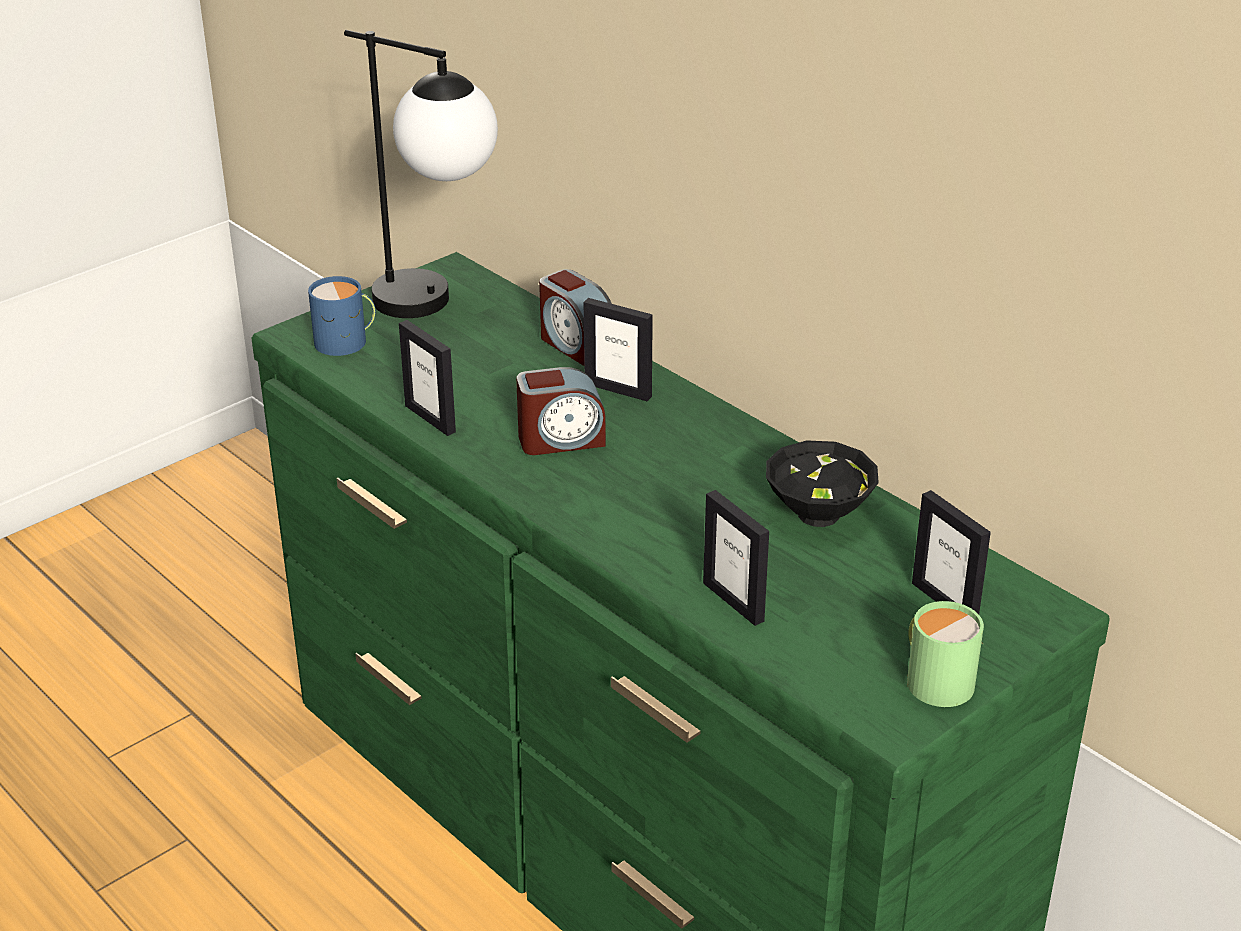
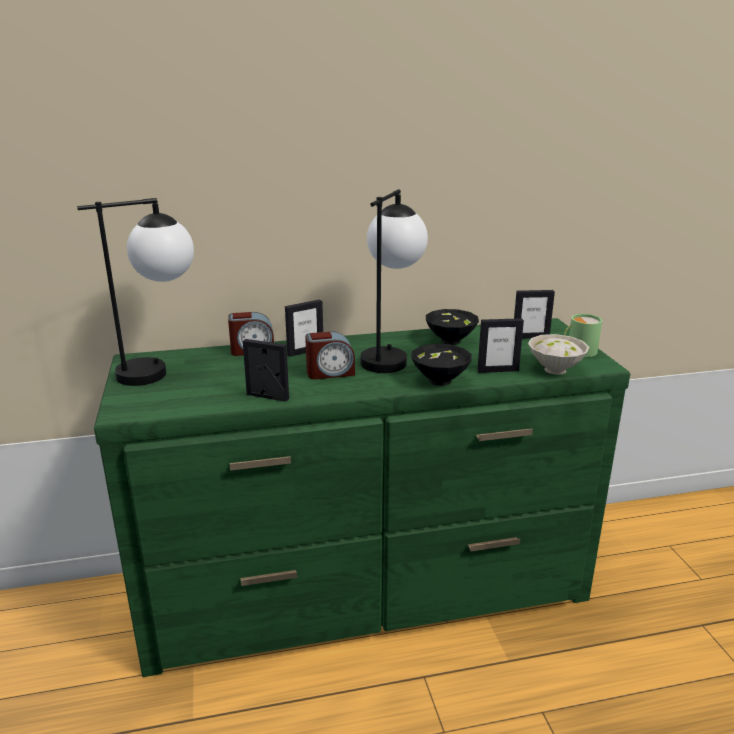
camera: 60 degrees left, 10 degrees down
blue mug [308,276,376,356] -> none
picture frame [399,320,456,436] -> picture frame turned 150 degrees counterclockwise [243,339,289,402]
alarm clock [516,367,606,455] -> alarm clock turned 60 degrees clockwise [305,331,355,379]
none -> table lamp [360,189,428,373]
none -> black bowl [411,344,472,386]
none -> white bowl [528,334,589,375]

